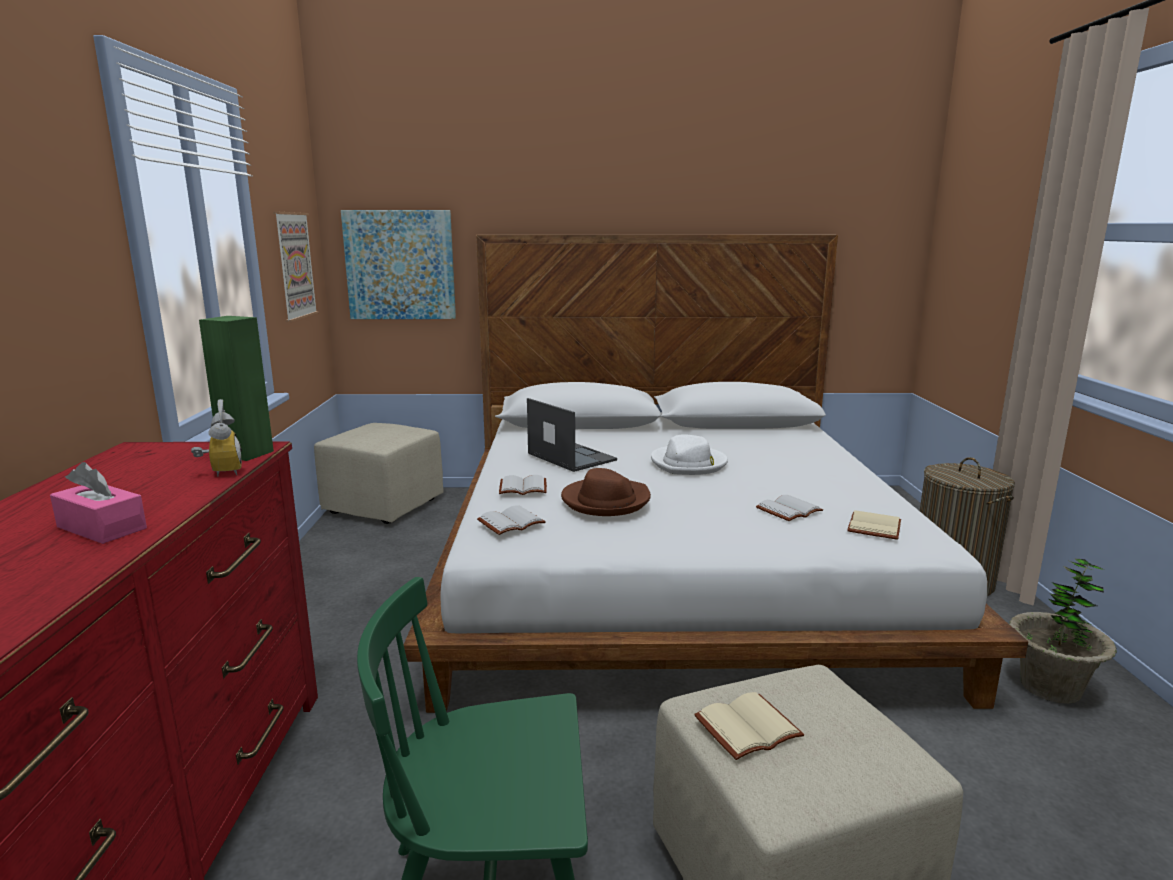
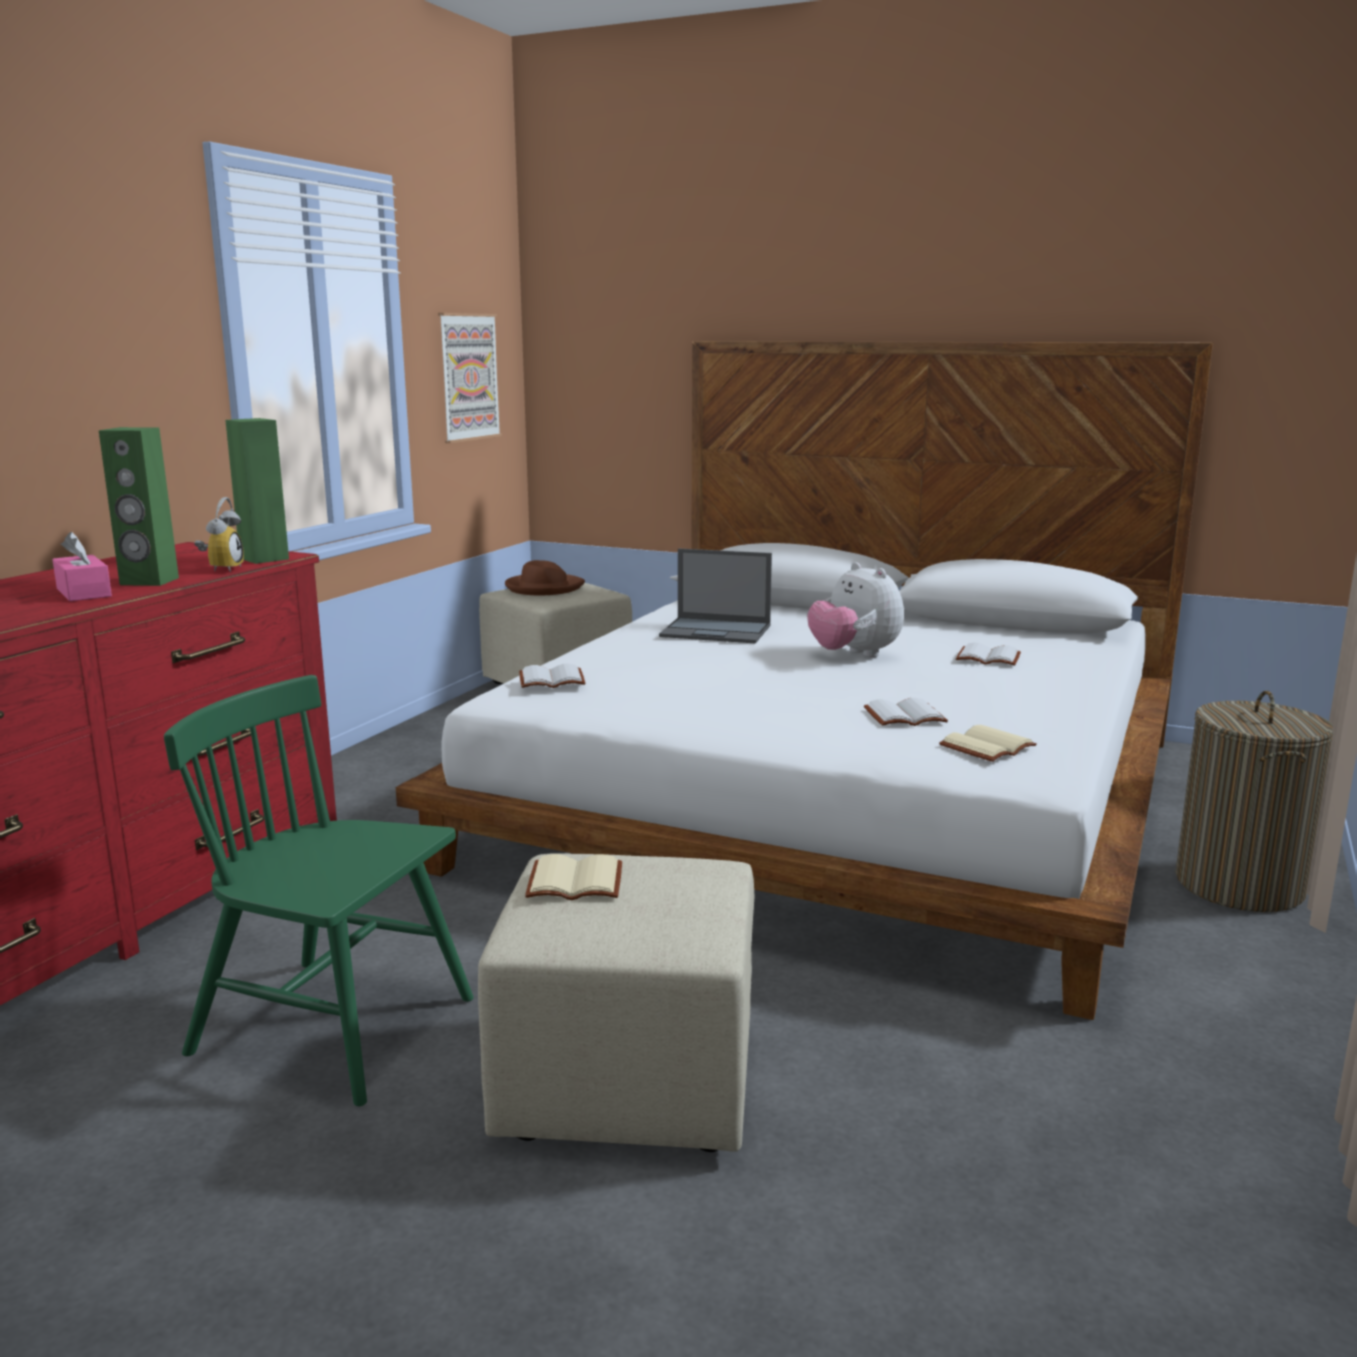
camera: 25 degrees right, 0 degrees up
picture [341,210,456,319] -> none
white book [499,475,547,495] -> white book moved to [956,643,1021,666]
laptop [527,398,617,472] -> laptop turned 120 degrees clockwise [659,548,772,643]
brown hat [561,468,651,516] -> brown hat moved to [505,560,585,595]
white hat [651,434,728,475] -> plush toy [807,562,904,657]
potted plant [1009,559,1117,703] -> none
none -> green speaker [99,427,179,586]

